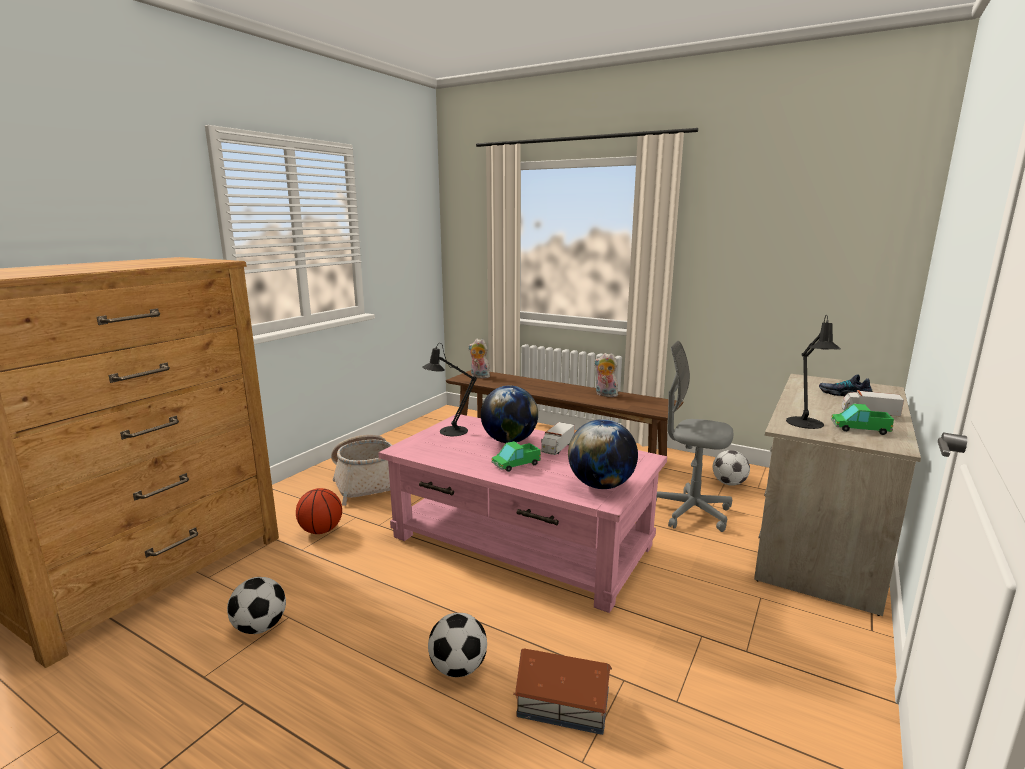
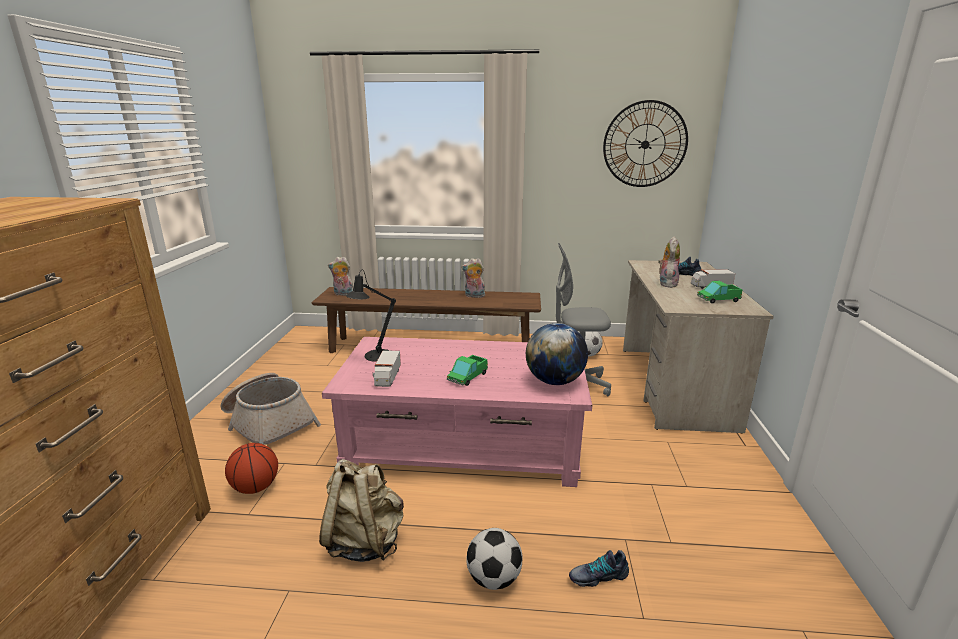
camera: 25 degrees left, 5 degrees up
football [227,577,286,634] -> none
globe [481,385,538,443] -> none
toy house [513,649,612,735] -> shoe [569,550,629,587]
toy truck [541,422,575,455] -> toy truck moved to [373,350,401,387]
black table lamp [786,315,841,429] -> none
none -> beige backpack [319,459,404,562]
none -> wall clock [603,100,688,187]
none -> plush toy [658,237,680,288]

